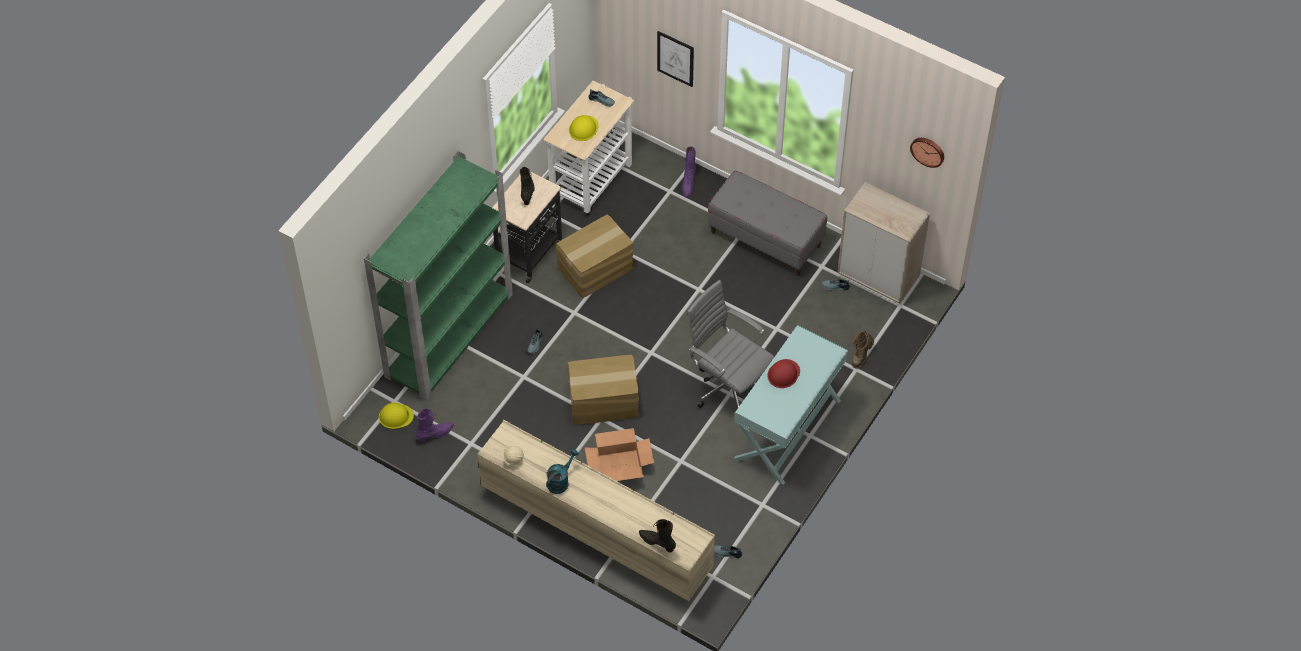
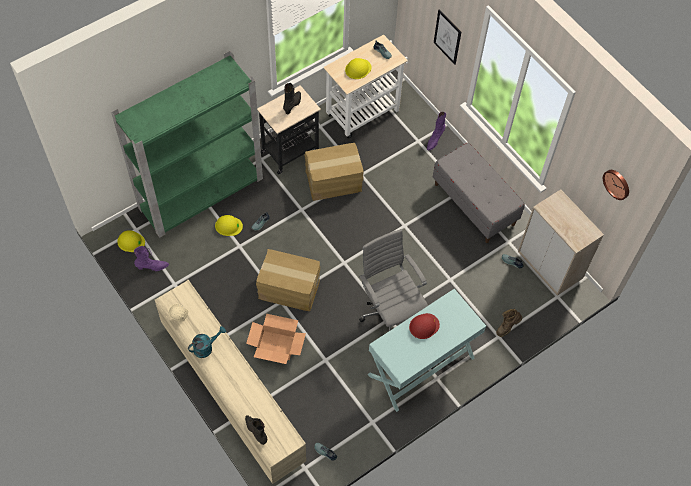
camera: 20 degrees right, 5 degrees up
none -> yellow hard hat [215,215,243,236]

